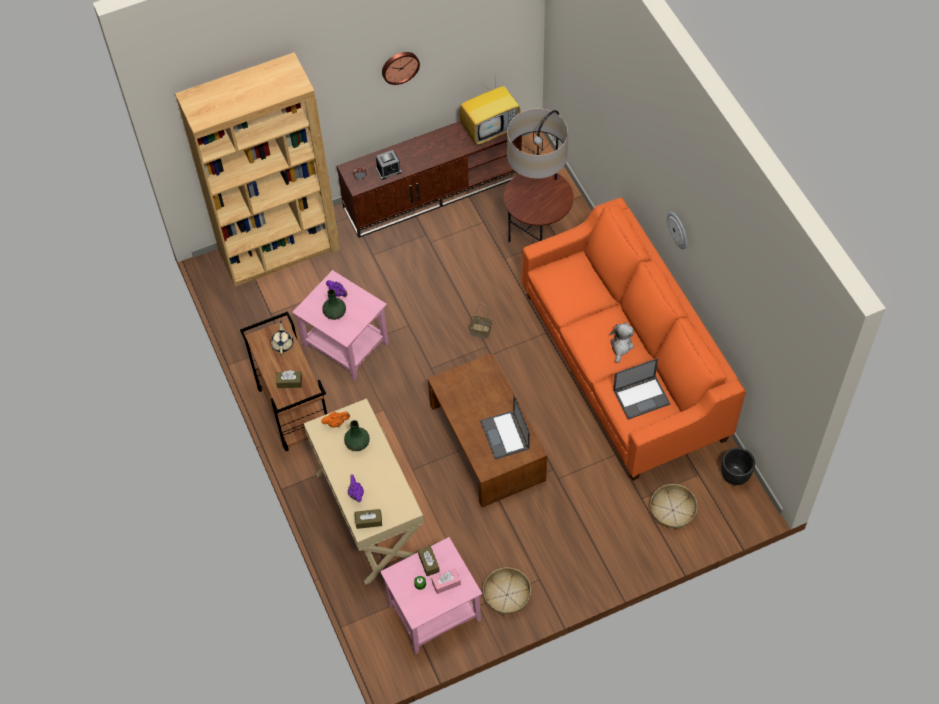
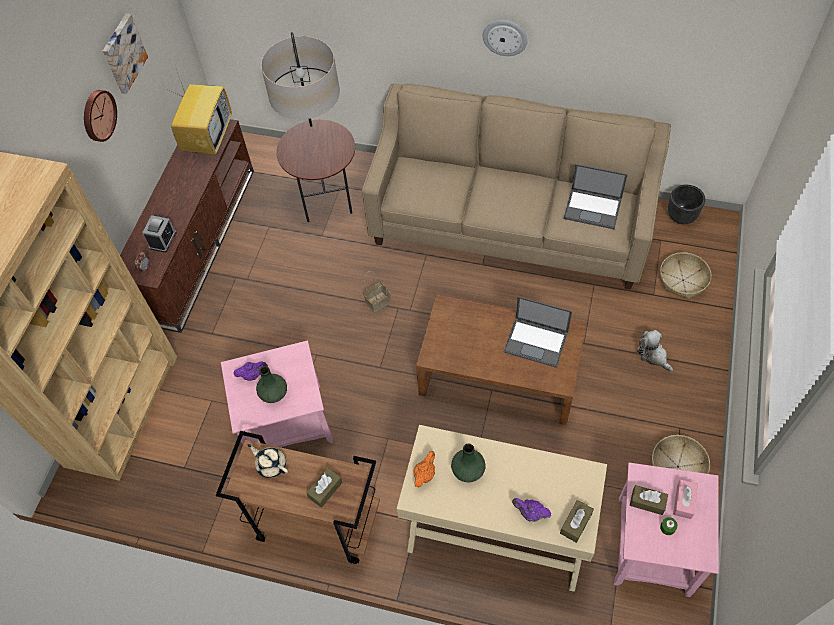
camera: 50 degrees left, 0 degrees up
orange sofa [522,198,746,481] -> beige sofa [362,83,671,290]
plush toy [610,323,634,363] -> plush toy moved to [637,330,673,372]
laptop [613,358,670,420] -> laptop turned 90 degrees clockwise [563,164,628,230]
none -> picture [103,14,148,94]

